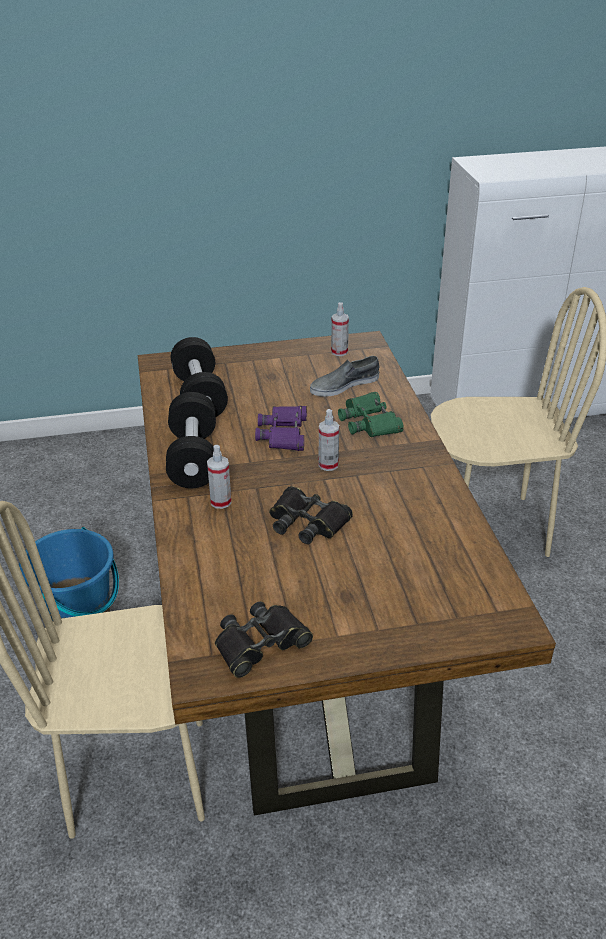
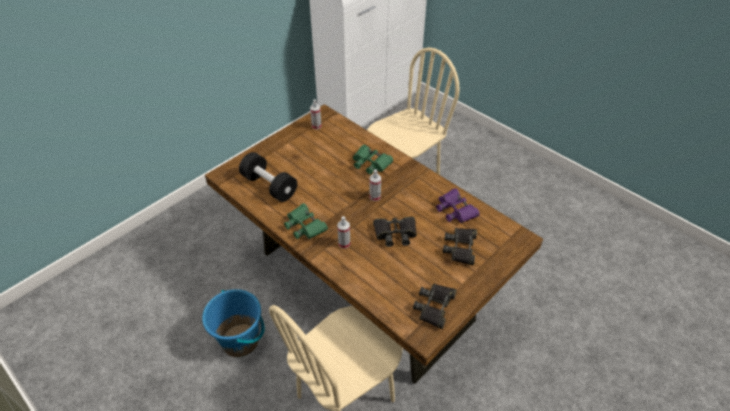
camera: 35 degrees left, 10 degrees up
black dumbbell [166,392,216,488] -> green binoculars [284,203,328,239]
purple binoculars [255,406,307,451] -> purple binoculars moved to [436,188,480,223]
grey shoe [310,356,380,397] -> none
none -> black binoculars [443,228,477,265]

